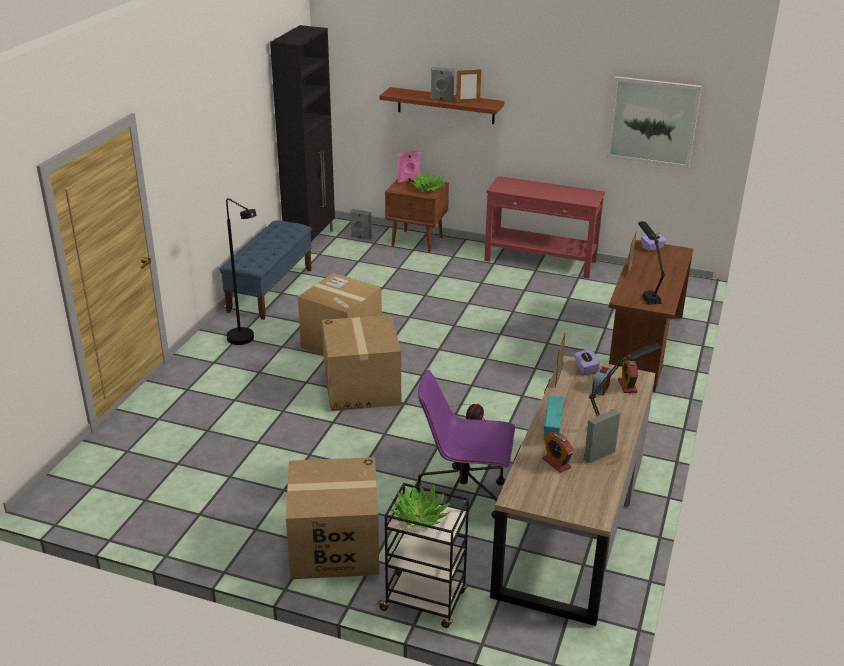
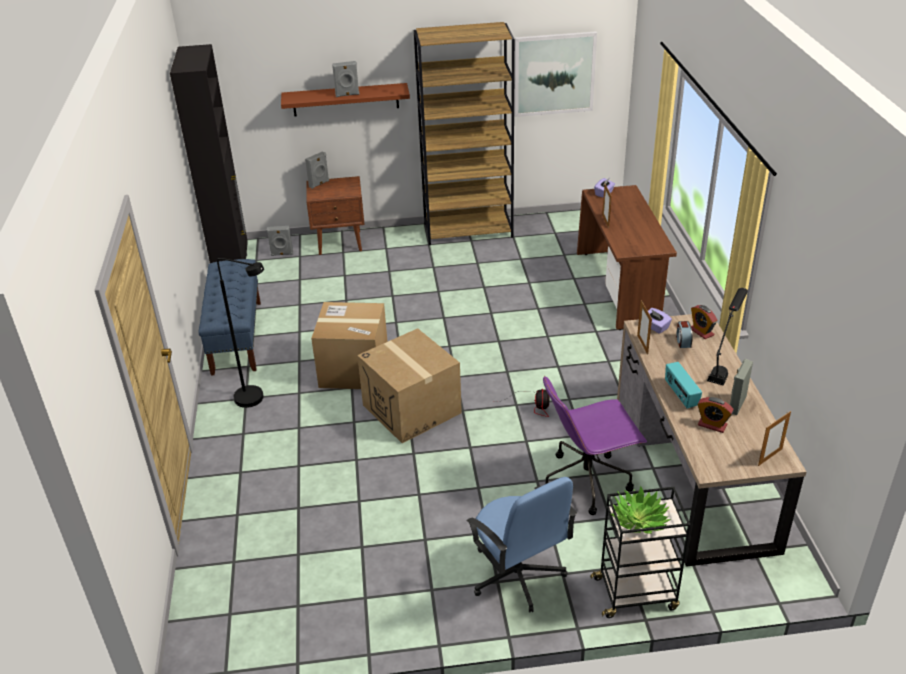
camera: 25 degrees left, 5 degrees up
cardboard box [286,457,379,579] -> blue office chair [467,477,577,612]
pink speaker [398,151,420,183] -> grey speaker [305,152,329,189]
potted plant [412,171,447,192] -> none
picture frame [456,69,481,103] -> picture frame moved to [758,411,791,466]
red console table [484,176,605,278] -> brown bookcase [414,22,515,245]
black table lamp [638,221,665,305] -> none

